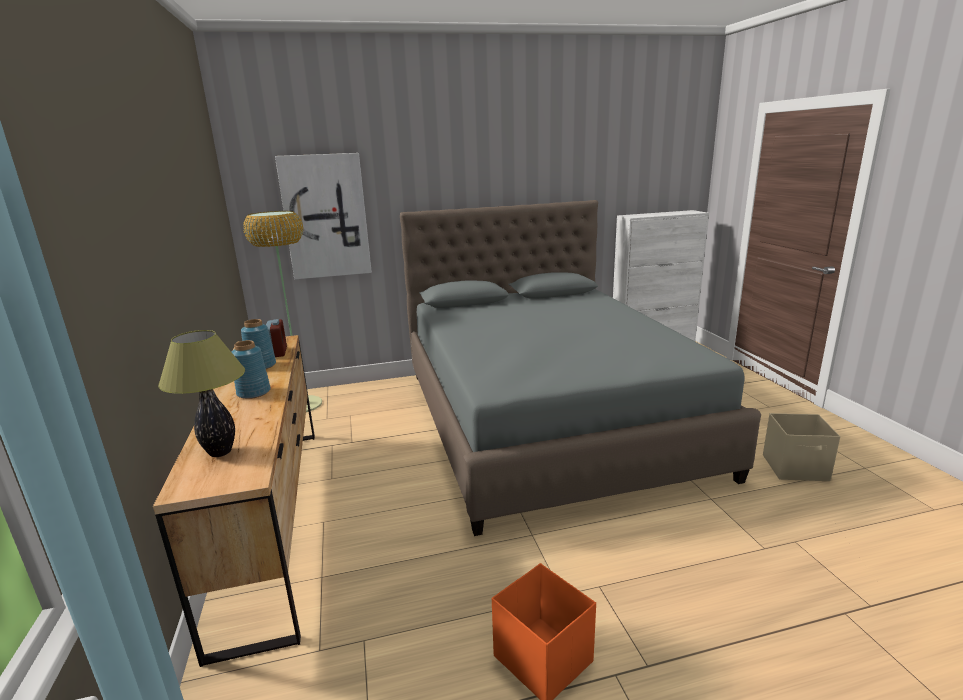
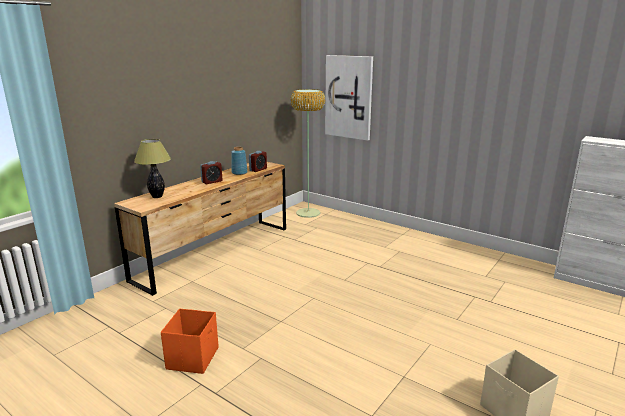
camera: 50 degrees right, 0 degrees up
blue vase [232,340,271,399] -> alarm clock [200,161,222,184]
grey bed [400,200,761,536] -> none

